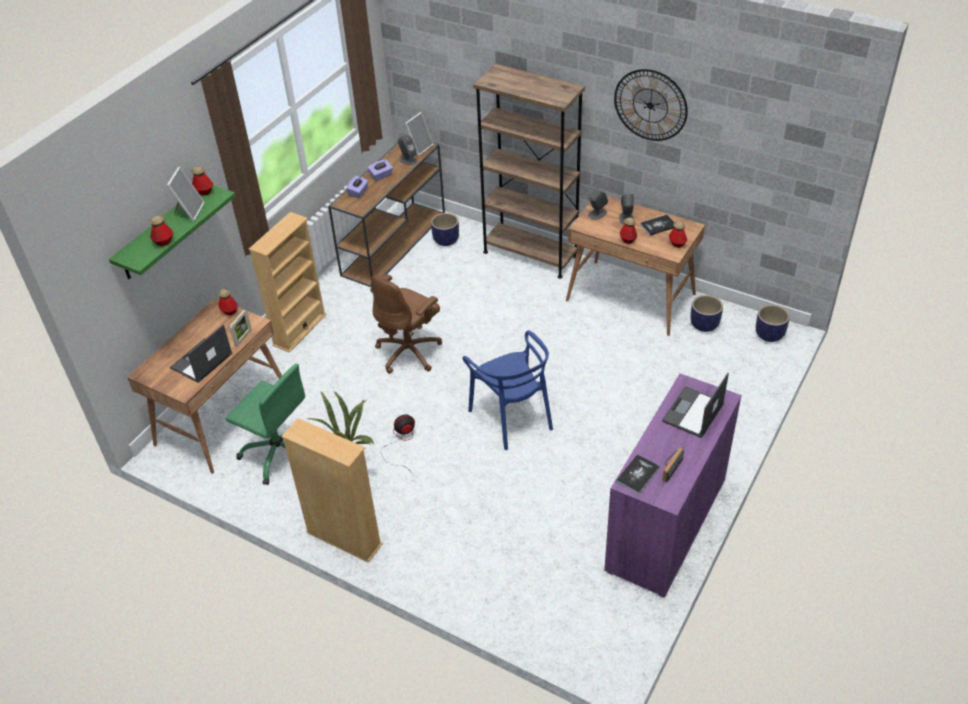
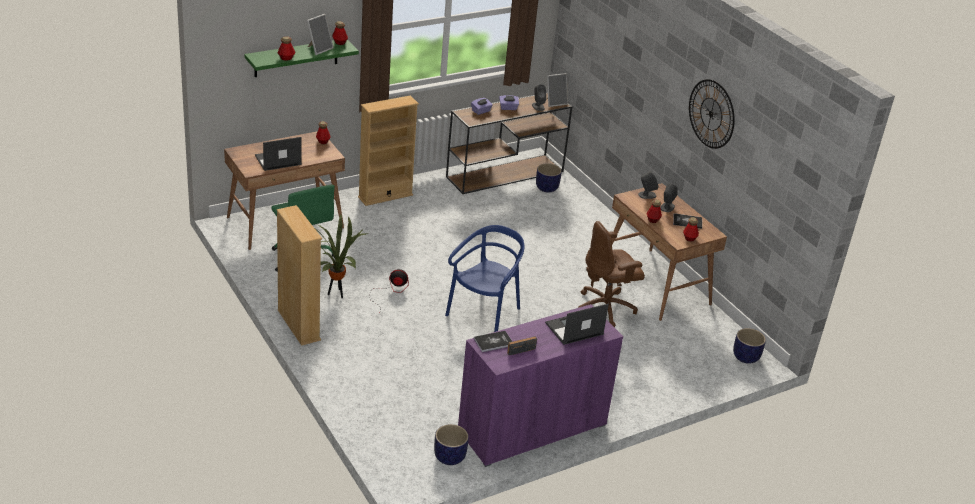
camera: 25 degrees right, 10 degrees down
picture frame [229,310,251,346] -> none
brown office chair [370,274,442,374] -> brown office chair moved to [578,221,645,327]
blue chair [462,330,553,450] -> blue chair turned 150 degrees counterclockwise [445,225,525,332]
brown bookcase [473,64,585,279] -> none
planter [691,295,723,332] -> planter moved to [434,424,469,465]

